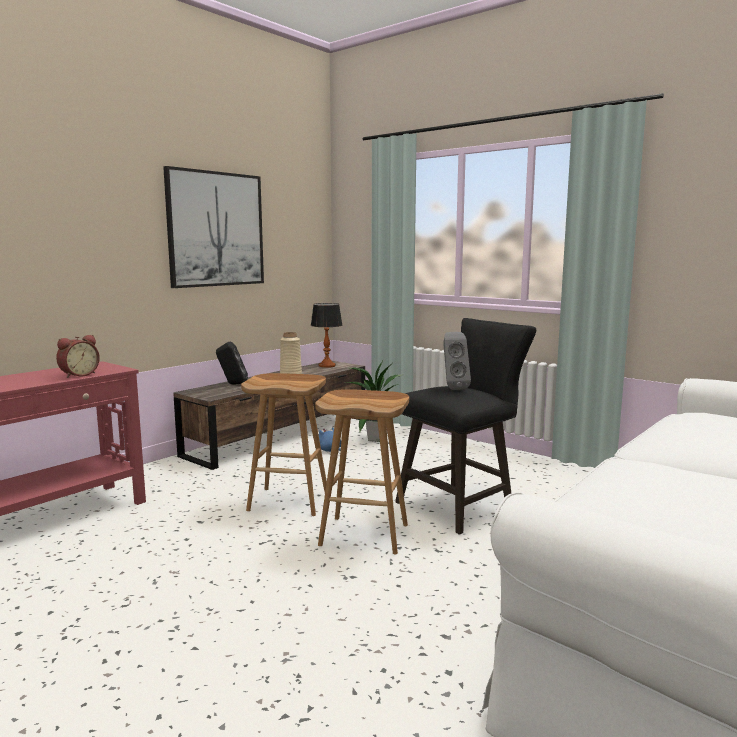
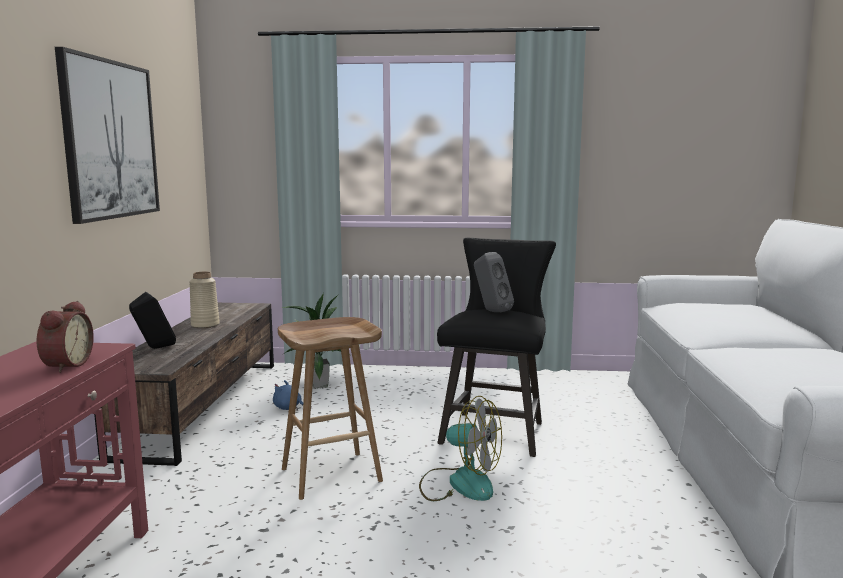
camera: 35 degrees left, 0 degrees up
table lamp [311,303,342,368] -> none
brown stool [315,389,409,555] -> fan [419,396,502,501]

